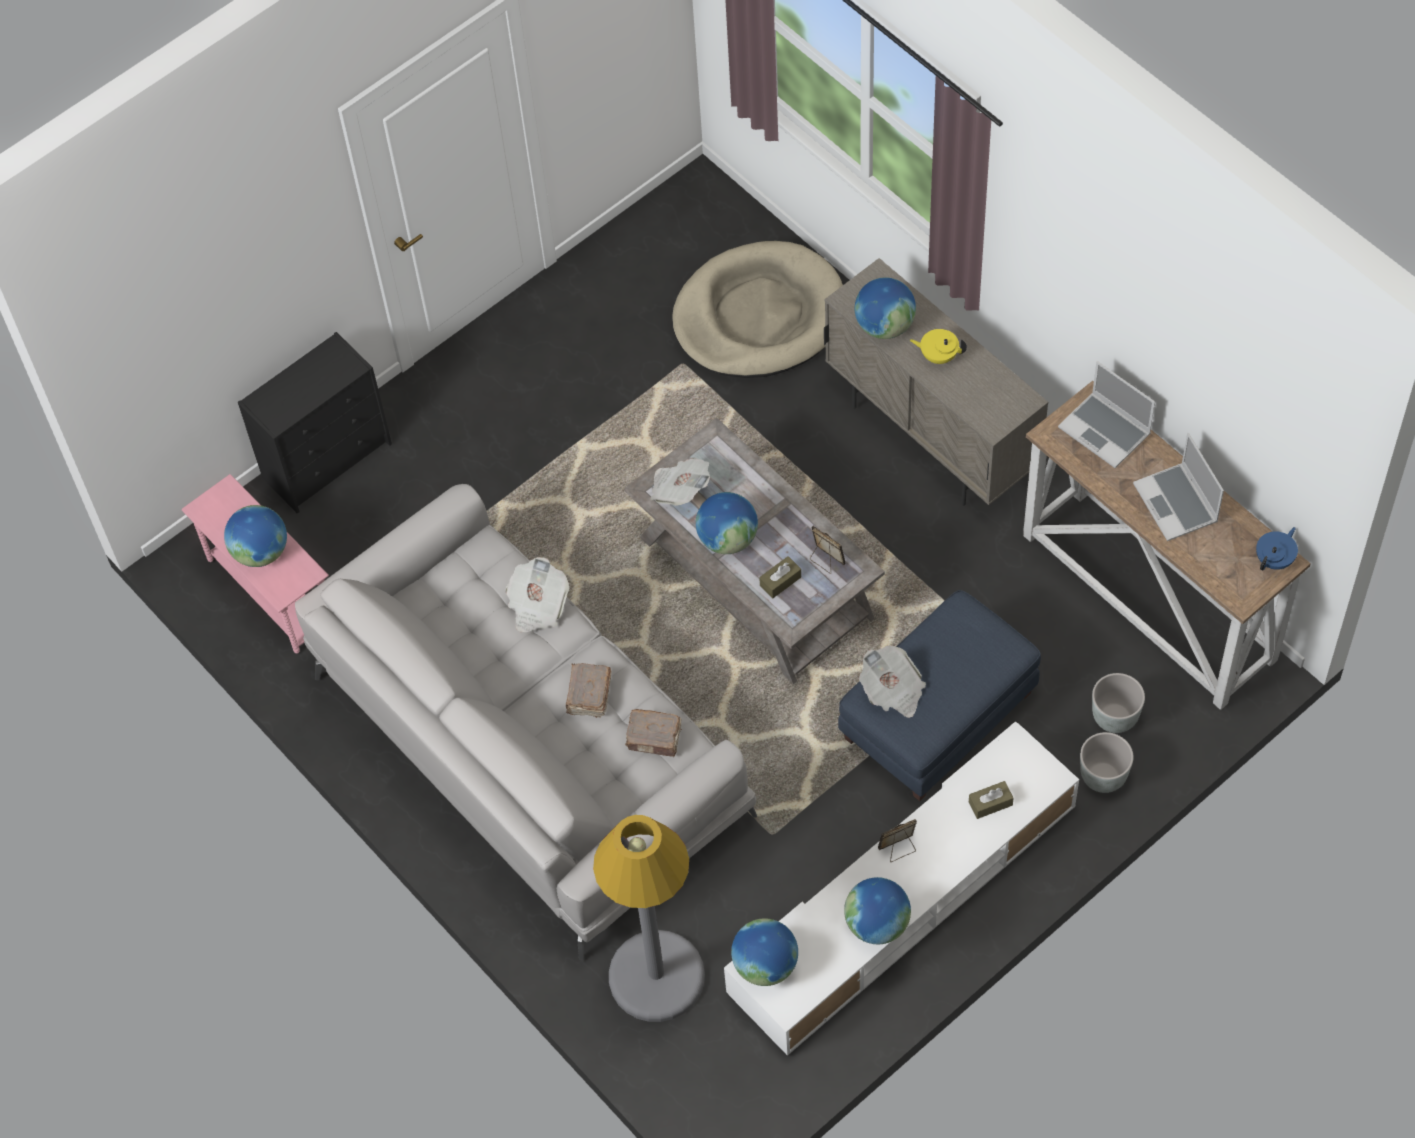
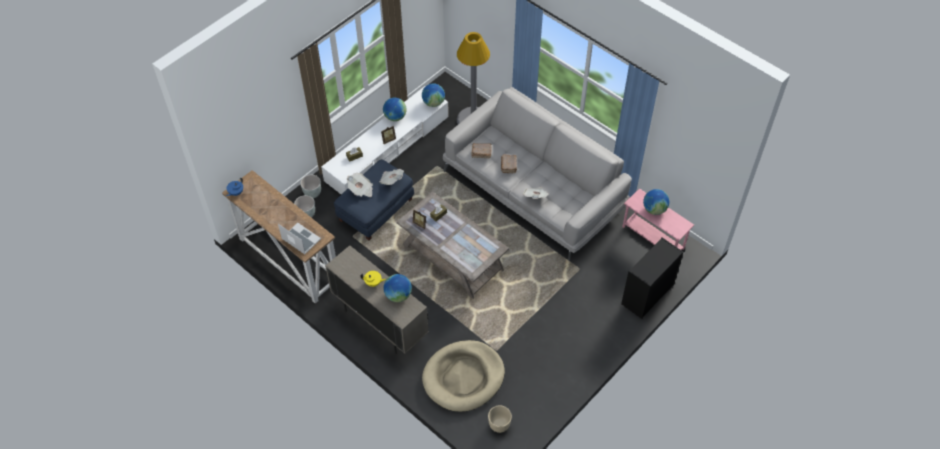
camera: 170 degrees right, 5 degrees down
newspaper [650,457,710,506] -> newspaper moved to [347,173,373,197]
globe [696,492,758,554] -> none
laptop [1133,433,1224,541] -> none
none -> beige planter [488,405,512,433]

